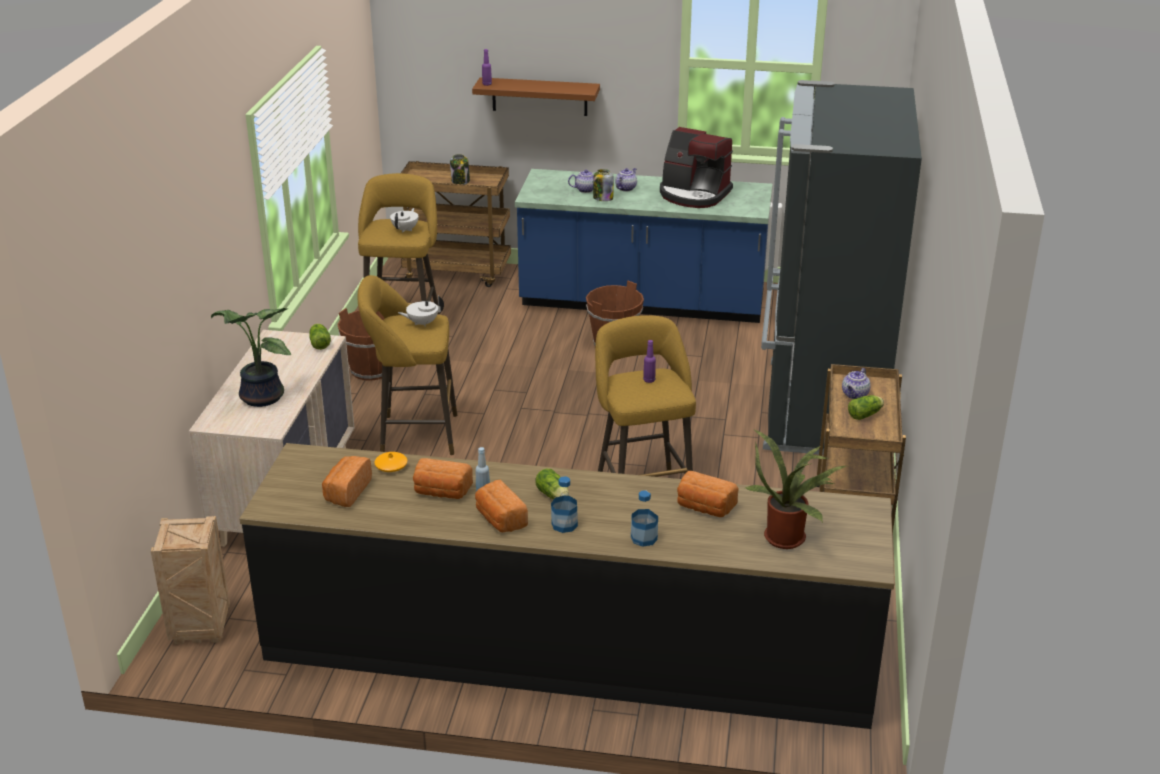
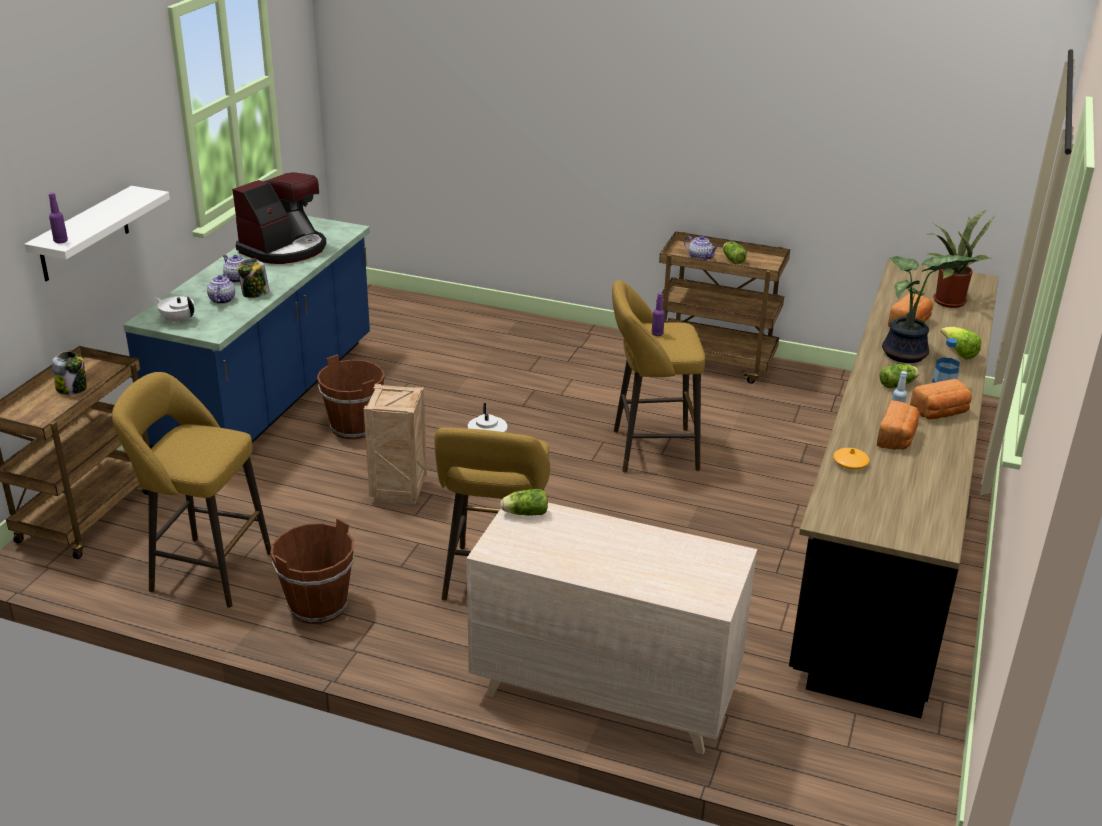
camera: 80 degrees left, 0 degrees up
crate [151,516,230,644] -> crate moved to [364,384,427,505]
potted plant [211,308,291,407] -> potted plant moved to [882,255,980,363]
bread [322,456,372,507] -> none
white teapot [390,208,419,233] -> white teapot moved to [156,296,194,324]
brown shelf [472,77,600,116] -> white shelf [24,186,170,281]
bottle [631,491,658,547] -> lettuce [941,327,981,360]
black fridge [761,80,922,455] -> none

